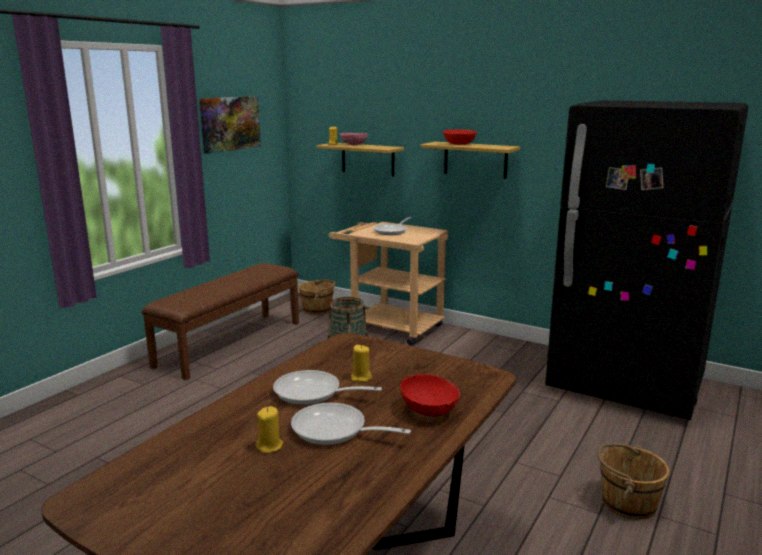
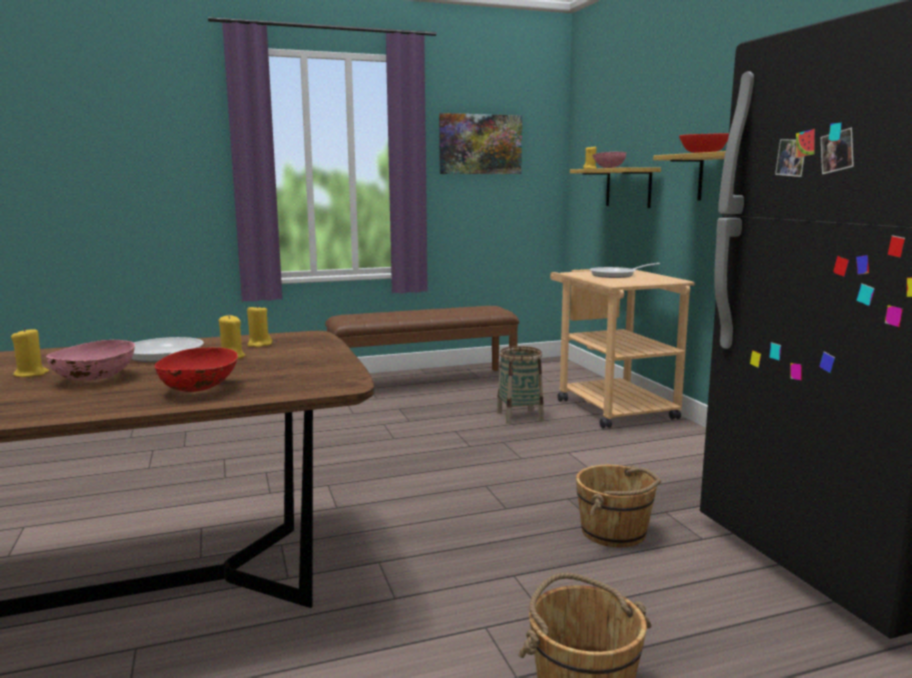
camera: 40 degrees right, 5 degrees down
frying pan [291,403,411,445] -> pink bowl [46,340,135,381]
brown bucket [299,279,336,315] -> brown bucket moved to [576,465,661,547]
none -> yellow candle [247,305,272,348]

